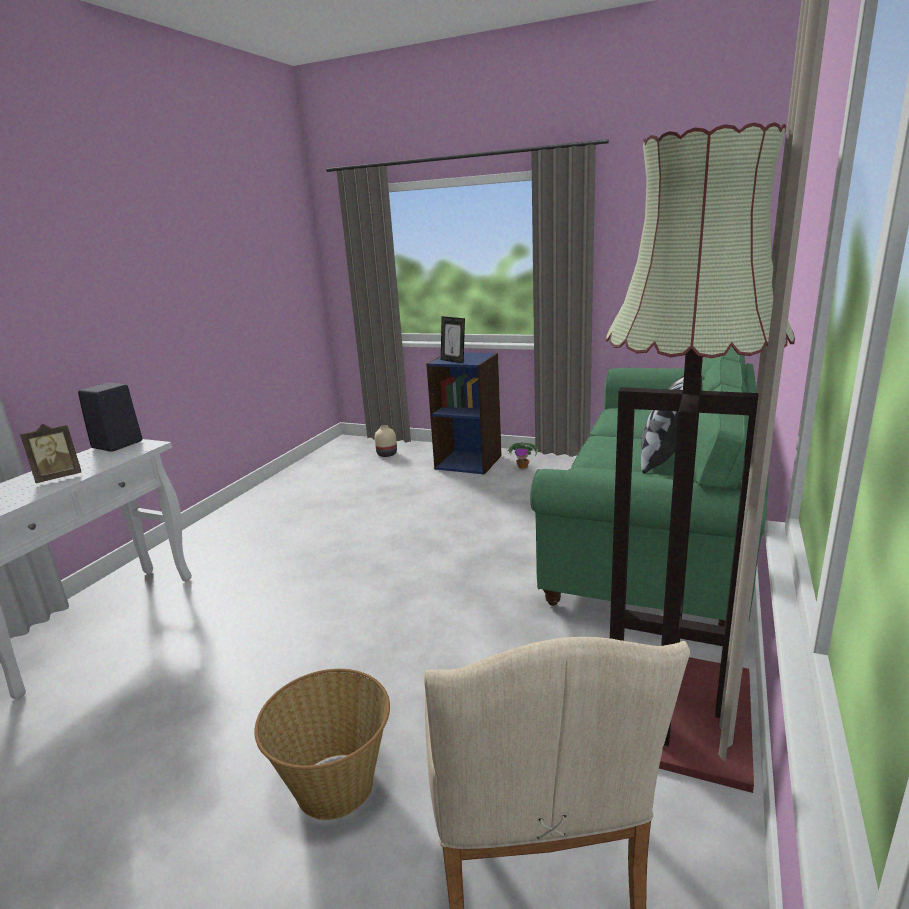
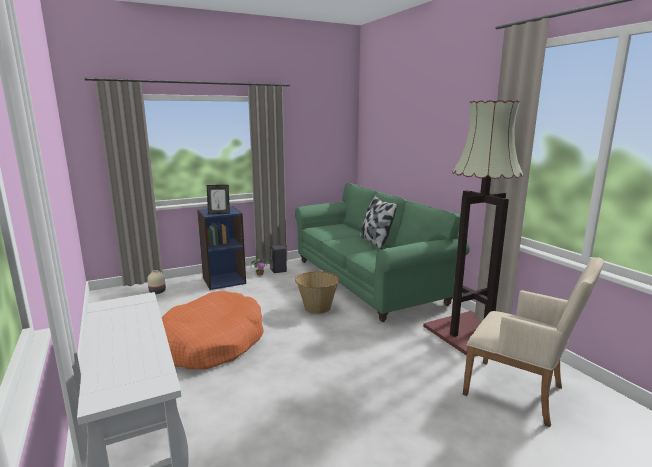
camera: 50 degrees left, 5 degrees down
picture frame [20,424,81,483] -> none
black speaker [78,383,142,452] -> black speaker moved to [270,244,287,273]
basket [254,669,390,820] -> basket moved to [295,271,339,314]
none -> orange dog bed [162,290,264,370]

